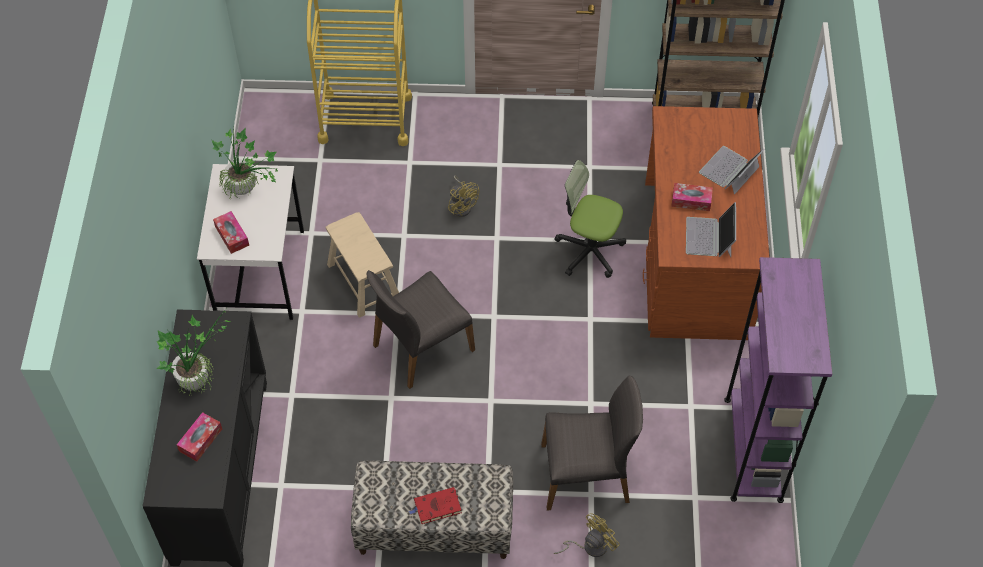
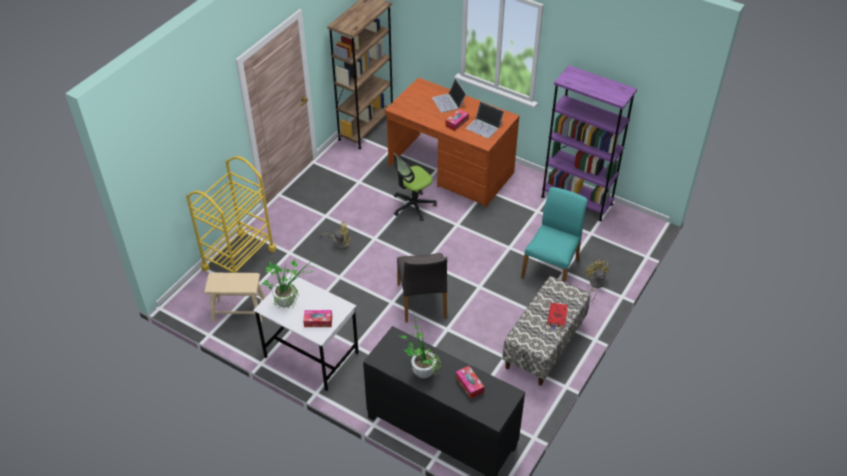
camera: 60 degrees left, 10 degrees down
beige stool [325,212,399,318] -> beige stool moved to [205,272,265,322]
grey chair [541,376,643,510] -> turquoise chair [521,187,588,282]

